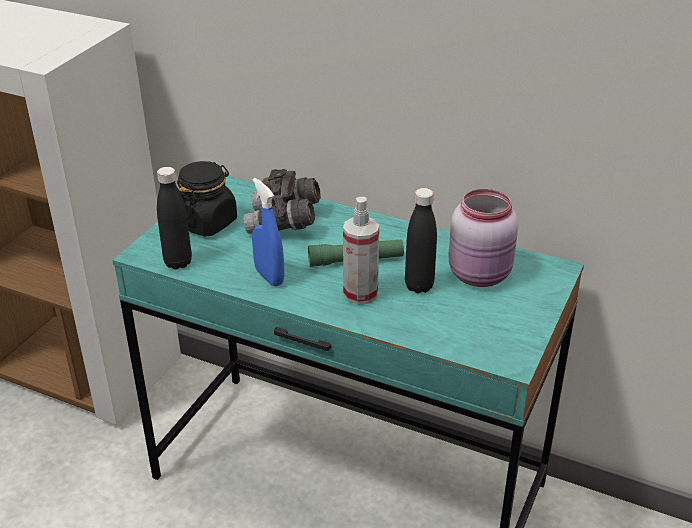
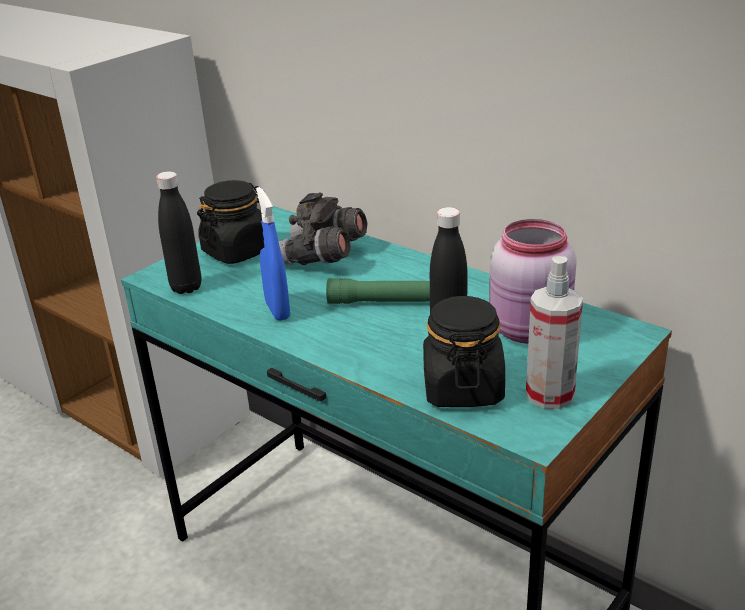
camera: 15 degrees right, 5 degrees down
spray bottle [343,197,379,305] -> spray bottle moved to [526,256,583,409]
none -> black jar [423,296,505,407]

